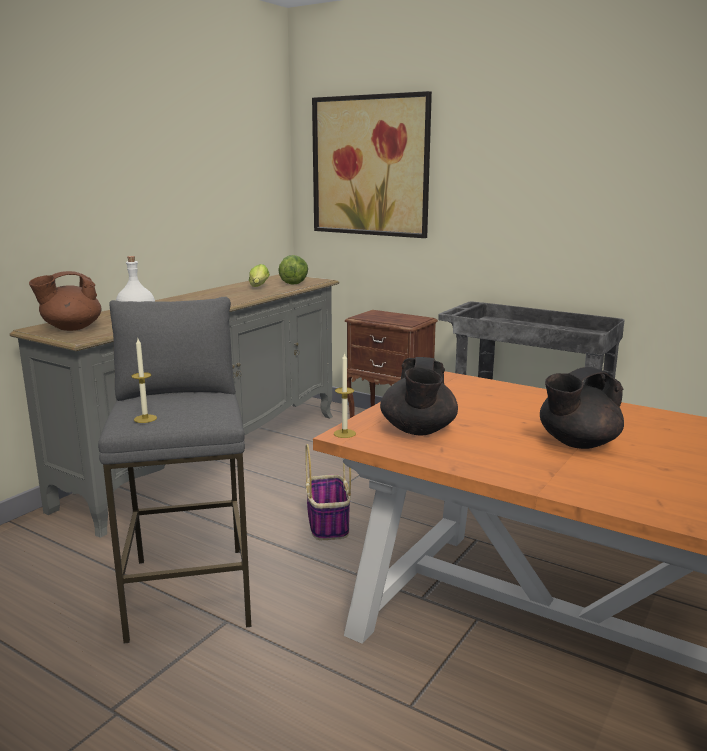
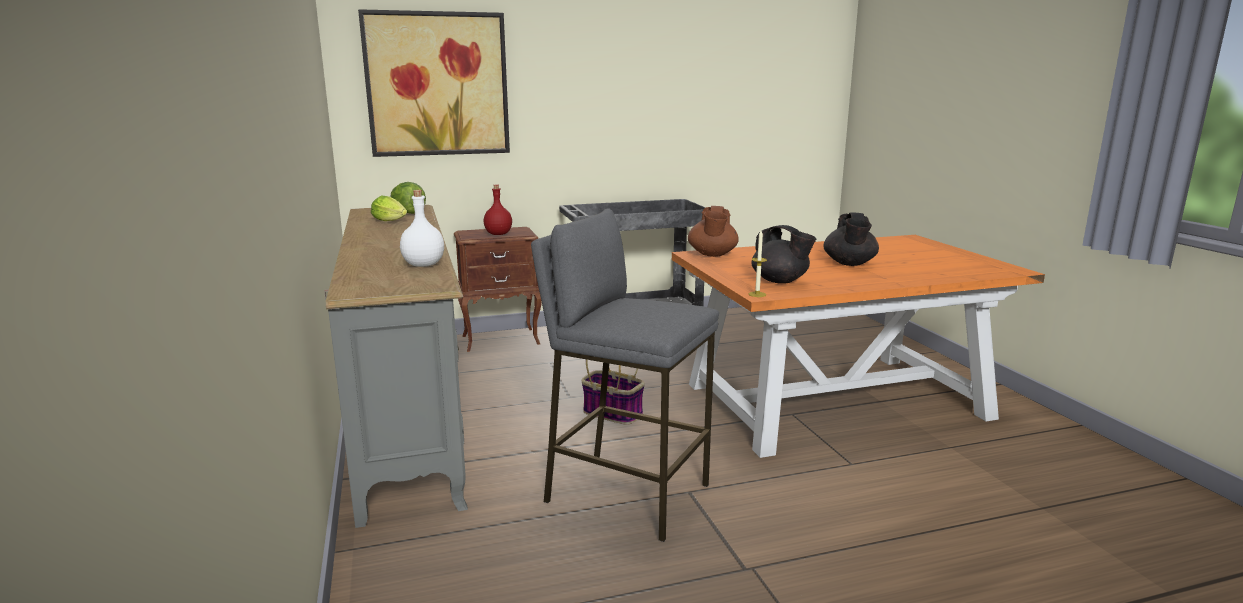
camera: 50 degrees left, 0 degrees up
brown teapot [29,271,101,331] -> brown teapot moved to [688,206,739,257]
candle [131,339,157,423] -> none
none -> red bottle [484,184,512,235]

